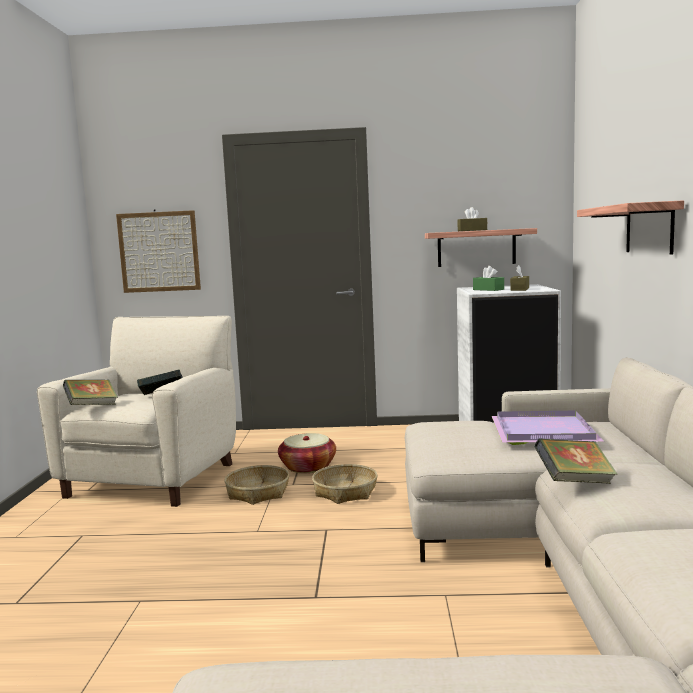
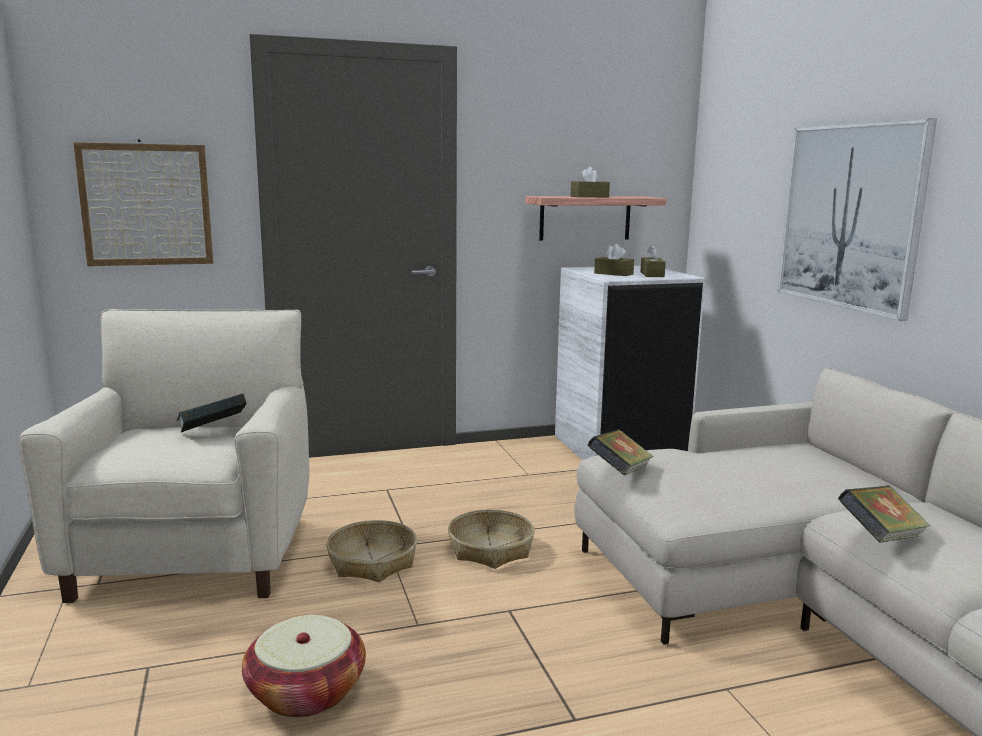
camera: 20 degrees left, 5 degrees up
book [63,380,118,405] -> book moved to [588,429,653,475]
basket [278,433,336,473] -> basket moved to [242,615,366,718]
green tissue box [473,266,504,291] -> brown tissue box [594,244,634,276]
purple tray [492,411,604,445] -> none
shelf [577,200,684,254] -> picture [778,118,937,321]

